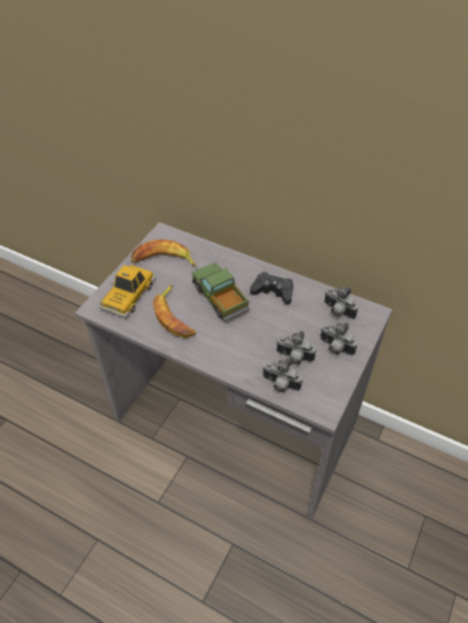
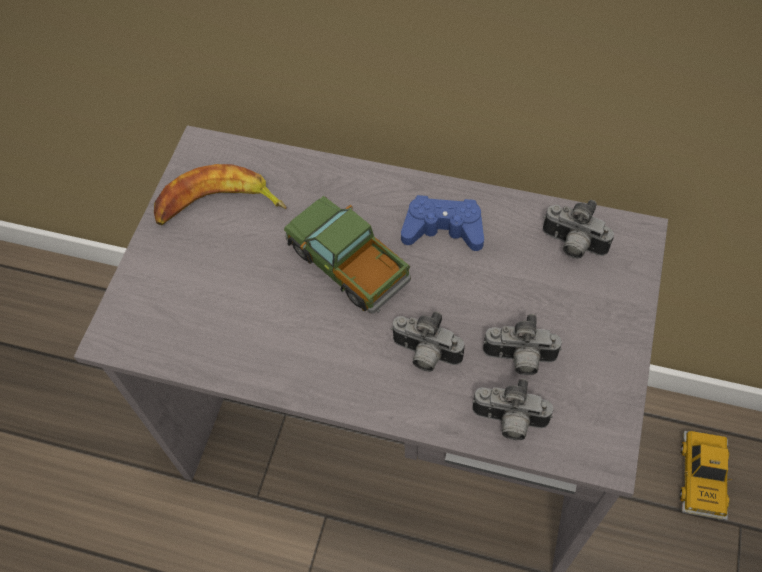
camera: 10 degrees left, 10 degrees up
toy car [99,265,156,318] -> toy car moved to [680,431,732,520]
banana [153,284,196,338] -> none
black game controller [250,272,293,304] -> blue game controller [401,195,484,251]
camera [320,323,357,356] -> camera moved to [391,311,464,372]

